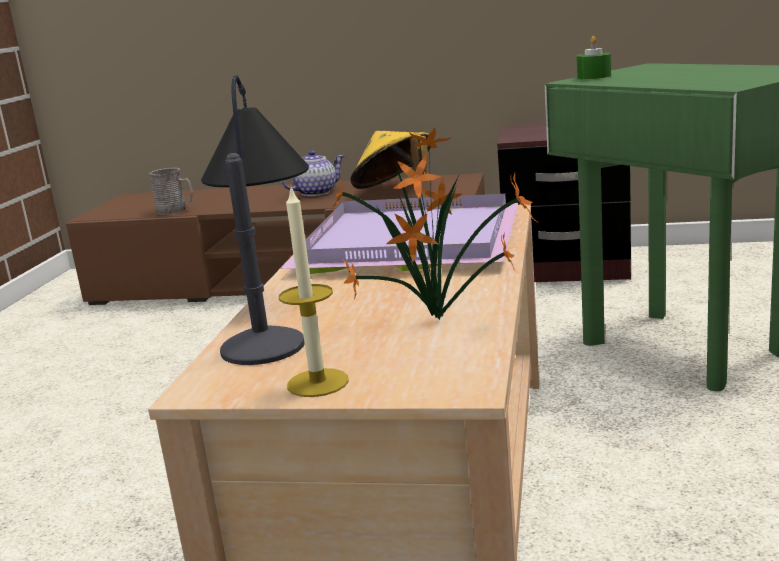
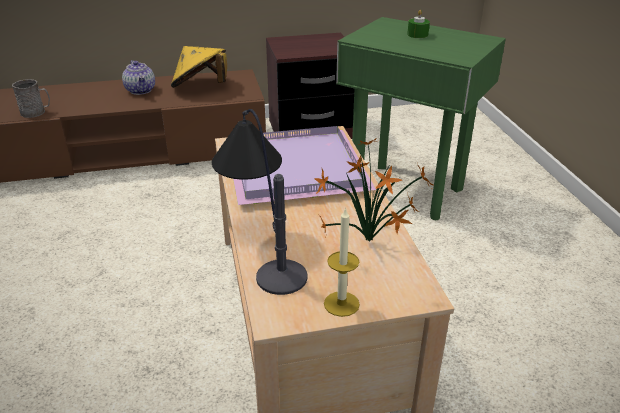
camera: 25 degrees left, 15 degrees up
teapot [281,150,344,196] -> teapot turned 120 degrees clockwise [122,60,155,95]
green candle [577,36,611,79] -> green candle moved to [407,10,430,38]

